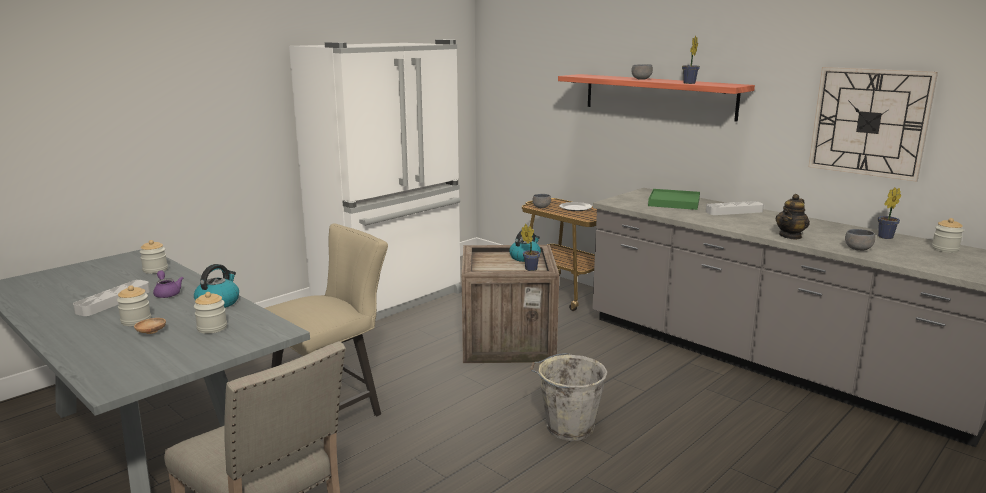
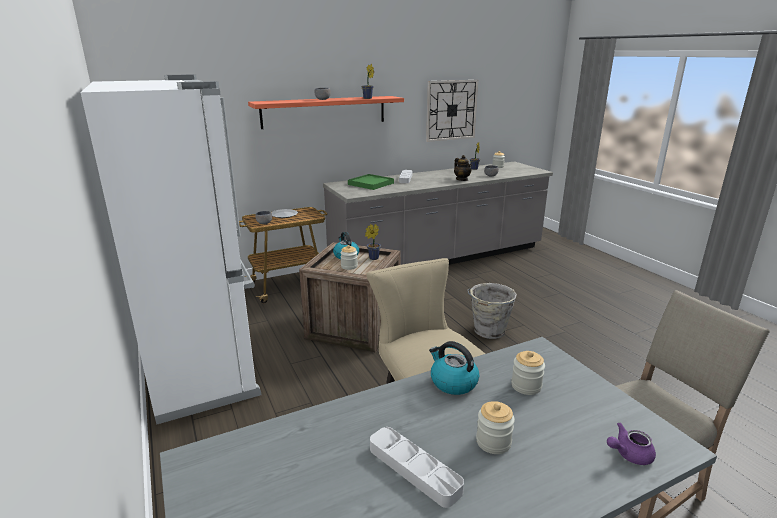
camera: 70 degrees left, 5 degrees up
brown bowl [134,318,166,334] -> none
jar [140,240,168,274] -> jar moved to [340,245,358,270]
purple teapot [153,270,183,298] -> purple teapot moved to [607,423,656,465]

